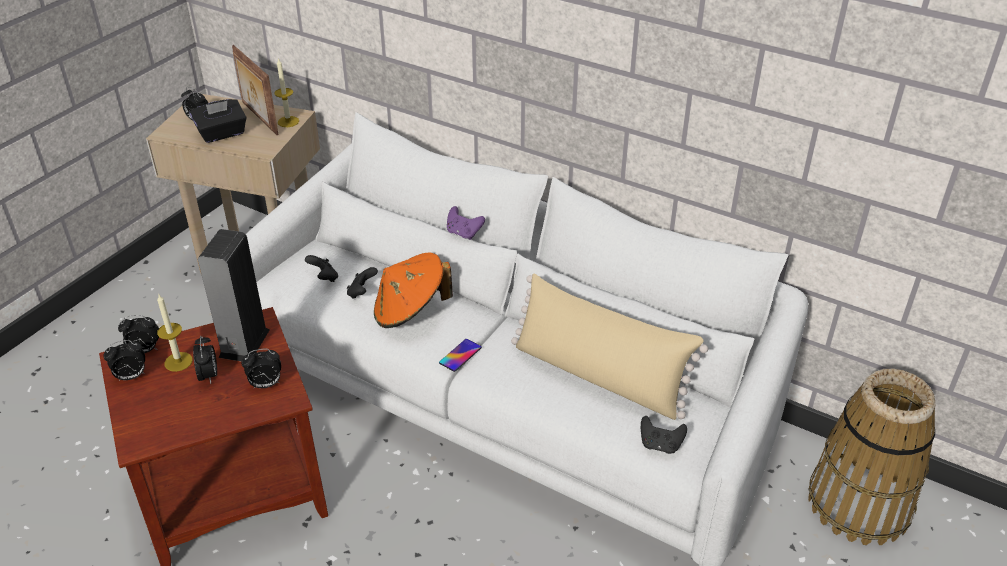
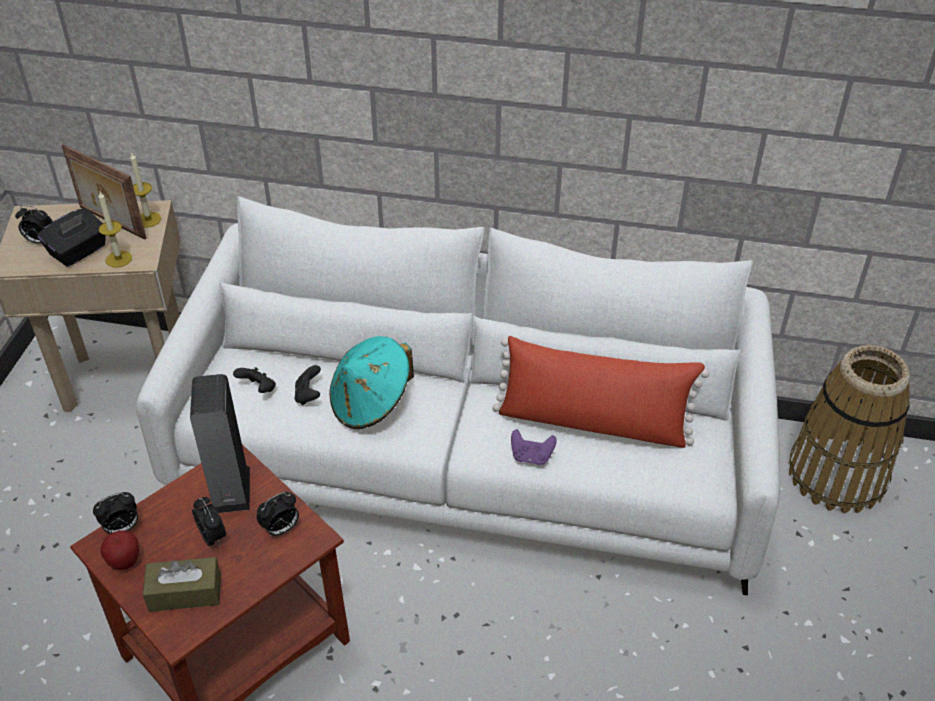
camera: 20 degrees left, 5 degrees up
alarm clock [103,340,145,381] -> apple [101,530,139,570]
candle [157,295,193,372] -> candle moved to [98,192,132,268]
orange hat [374,253,453,328] -> turquoise hat [330,336,414,429]
phone [439,339,482,372] -> none
purple game controller [447,206,485,240] -> purple game controller moved to [511,429,557,465]
beige pillow [511,273,708,420] -> red pillow [492,336,709,448]
black game controller [641,416,687,454] -> none
none -> brown tissue box [143,557,221,612]

